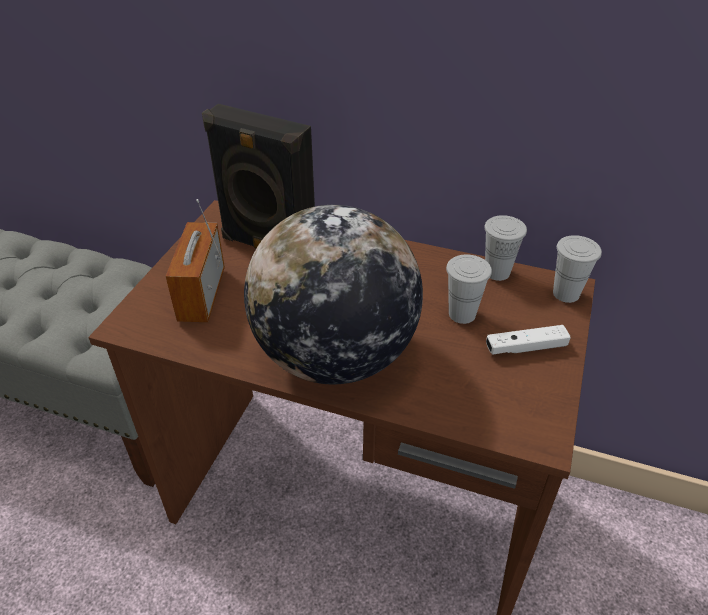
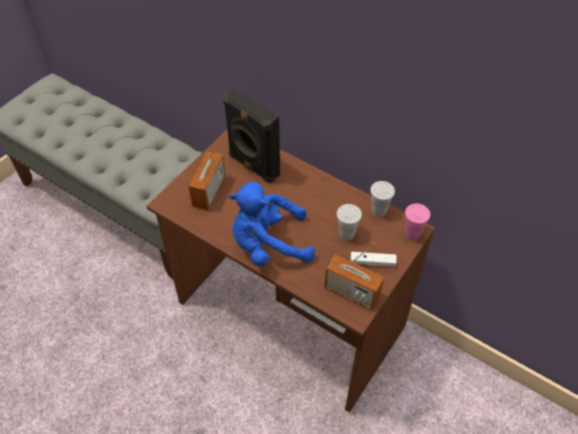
camera: 15 degrees right, 10 degrees up
globe [244,205,423,384] -> blue plush toy [229,182,315,266]
white cup [553,235,602,303] -> pink cup [405,203,430,240]
none -> radio [325,243,384,310]

